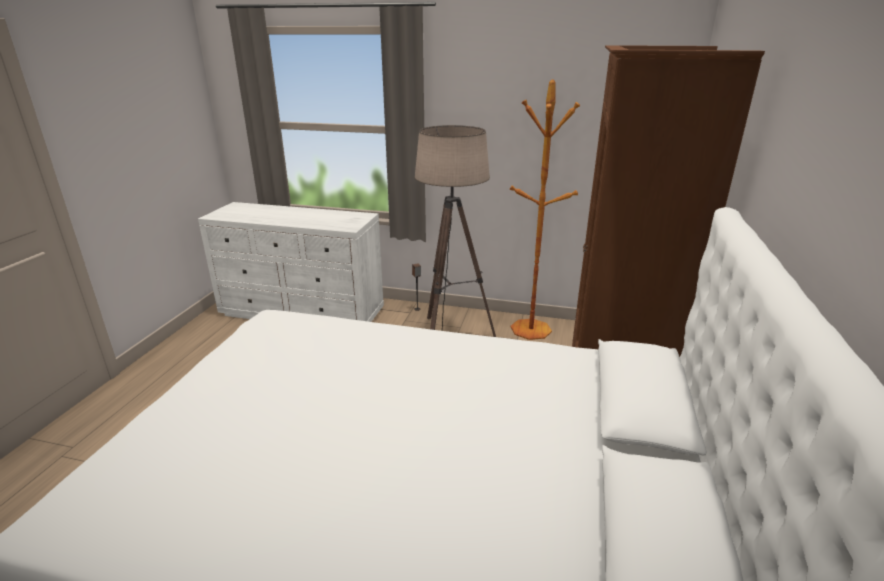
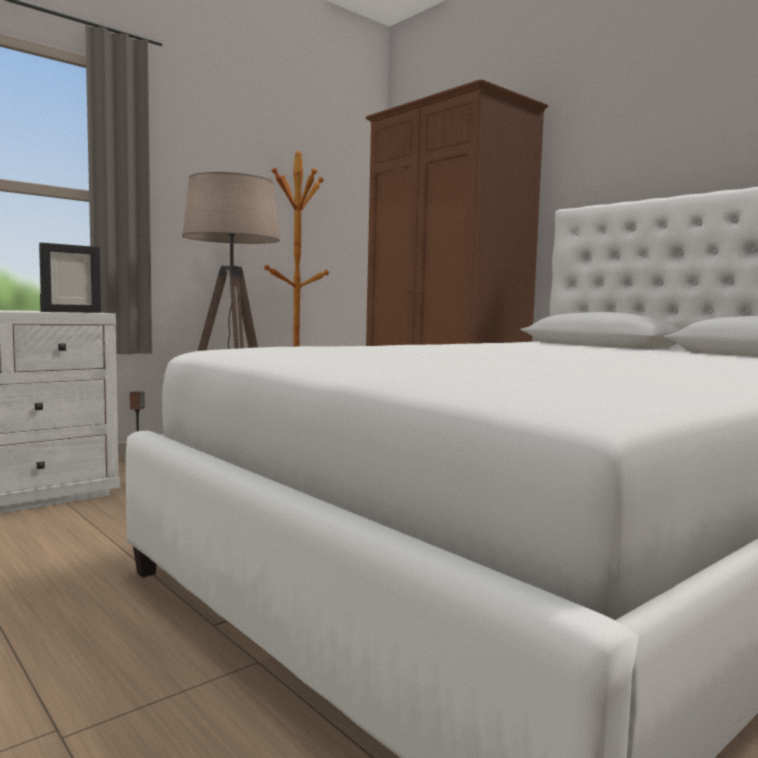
camera: 55 degrees left, 20 degrees down
none -> picture frame [39,243,101,313]

